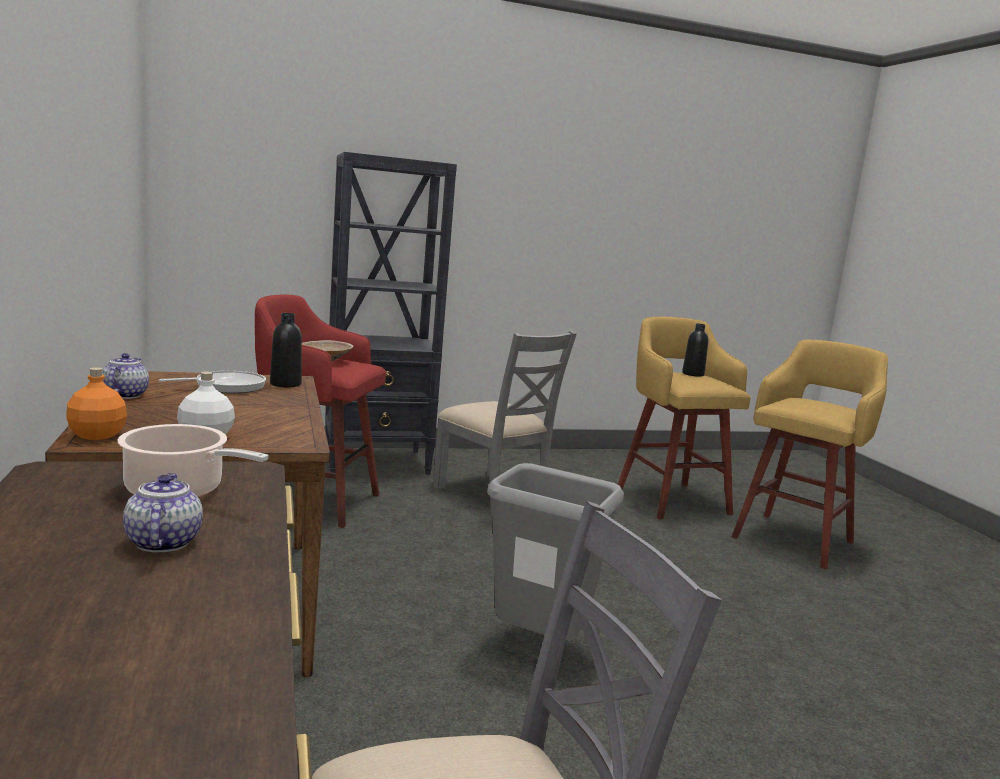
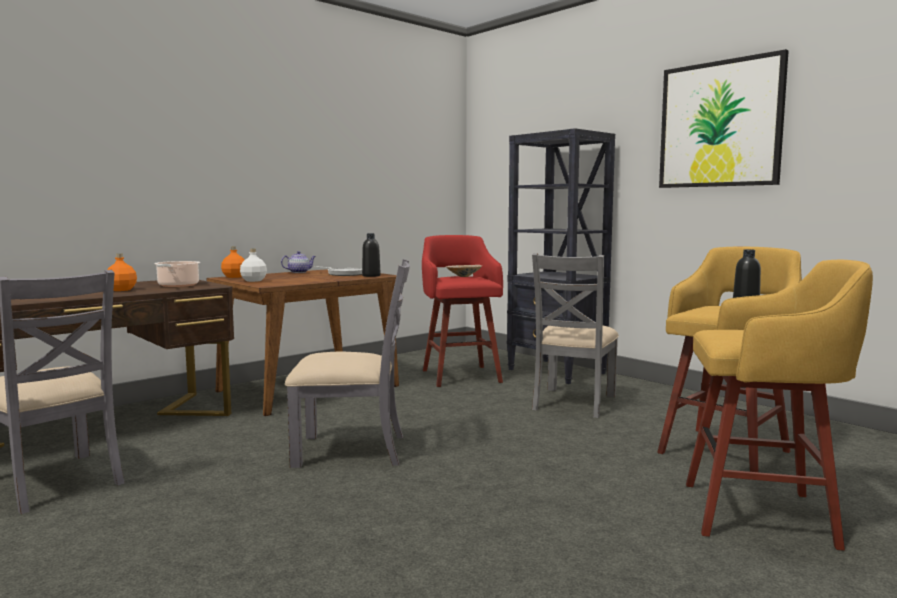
camera: 65 degrees right, 5 degrees down
teapot [123,473,203,552] -> orange bottle [107,253,137,291]
grey trash can [487,463,624,640] -> grey chair [285,259,410,468]
none -> picture [659,49,789,188]

